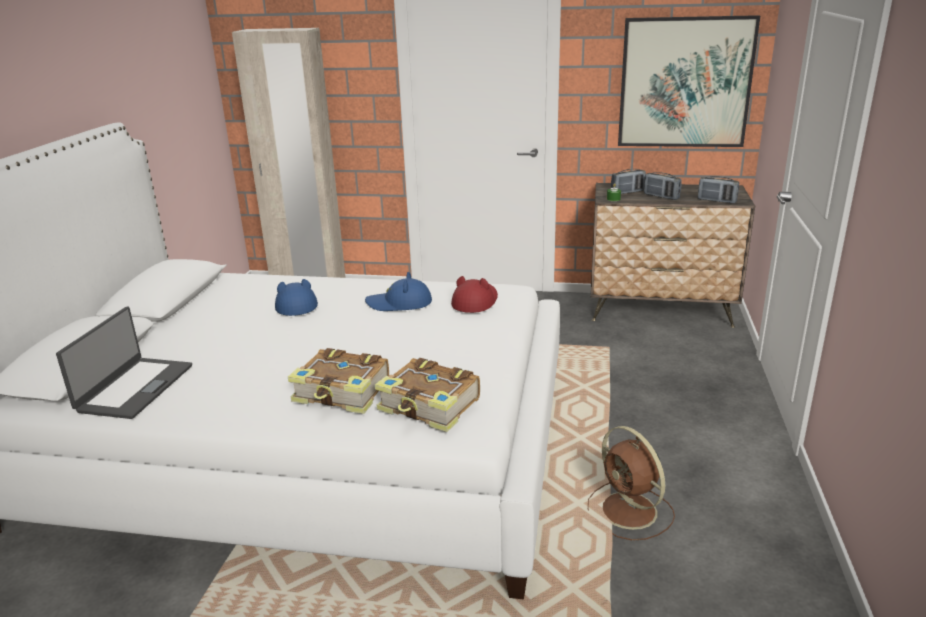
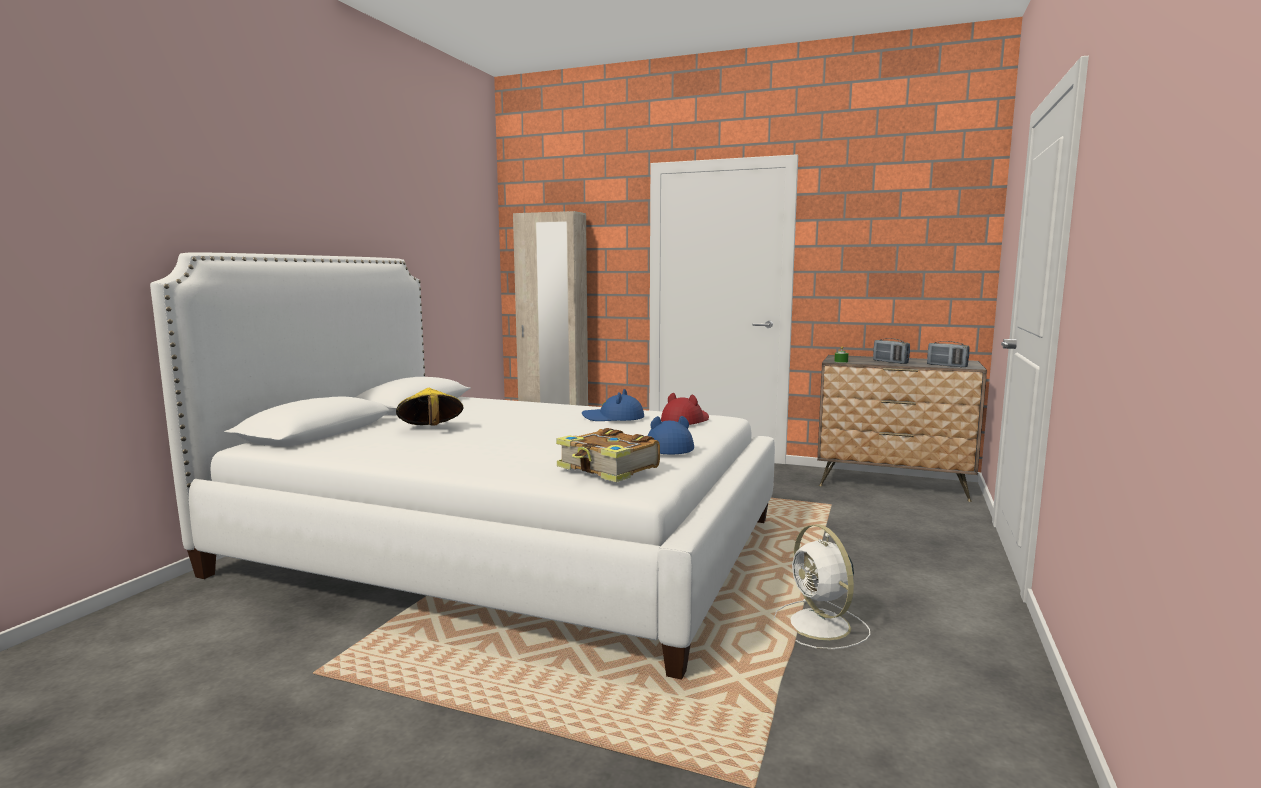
camera: 10 degrees right, 15 degrees down
laptop [56,307,192,419] -> none
blue hat [275,279,318,316] -> blue hat moved to [647,416,694,454]
book [288,348,389,414] -> none
brown fan [588,426,675,541] -> white fan [774,524,870,649]
radio [611,169,646,194] -> none
picture [618,15,760,147] -> none
none -> yellow hat [396,388,464,425]

